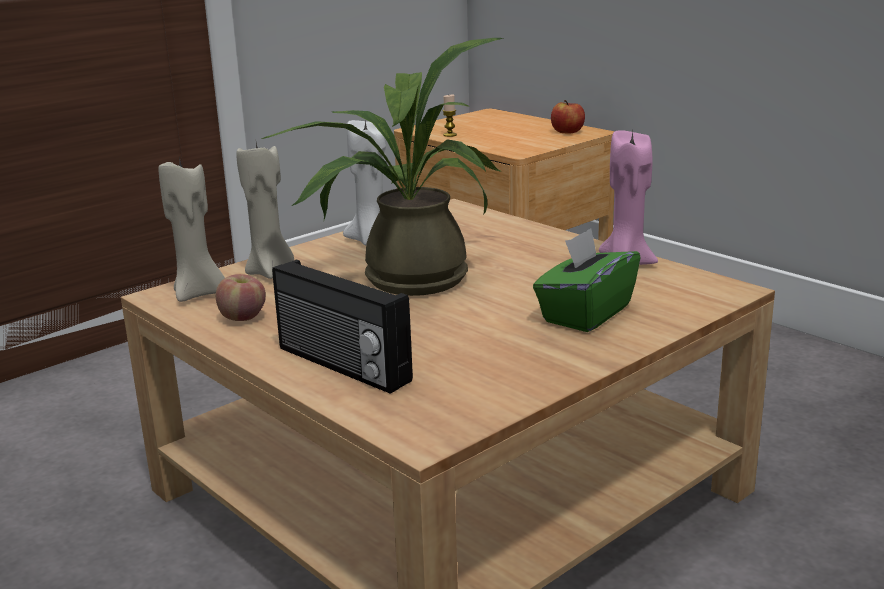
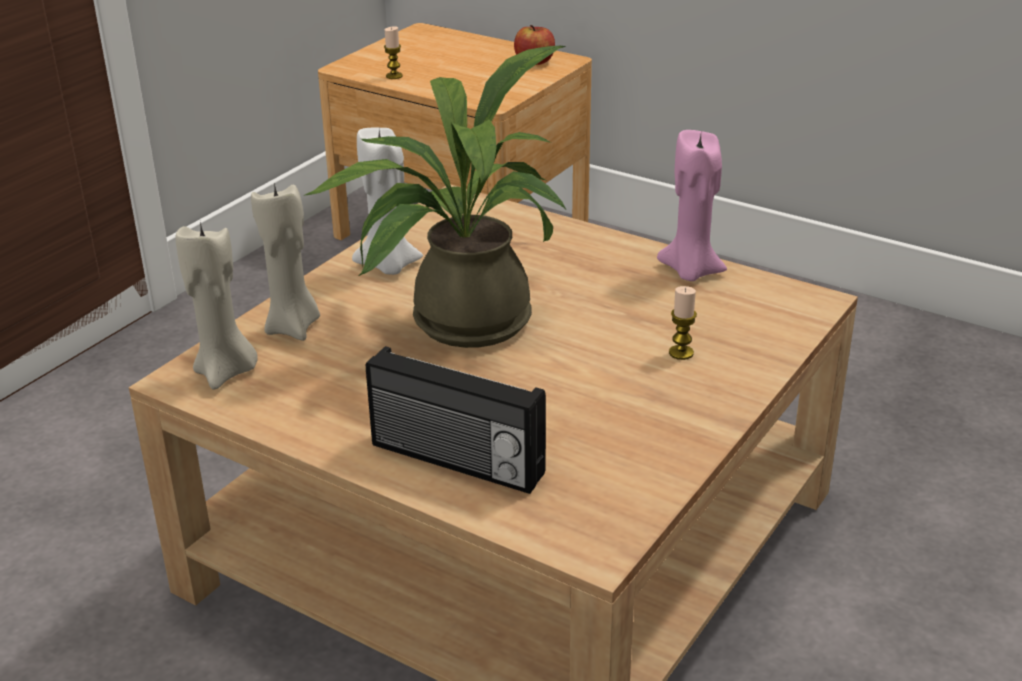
camera: 15 degrees left, 10 degrees up
apple [216,274,266,321] -> none
green tissue box [533,228,641,332] -> candle [669,286,697,360]

